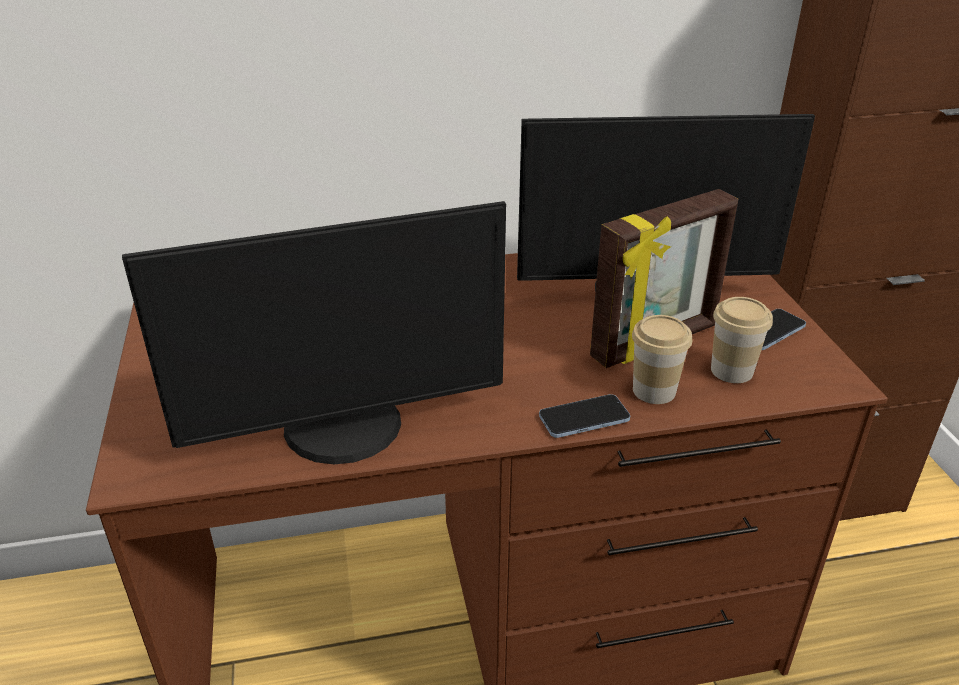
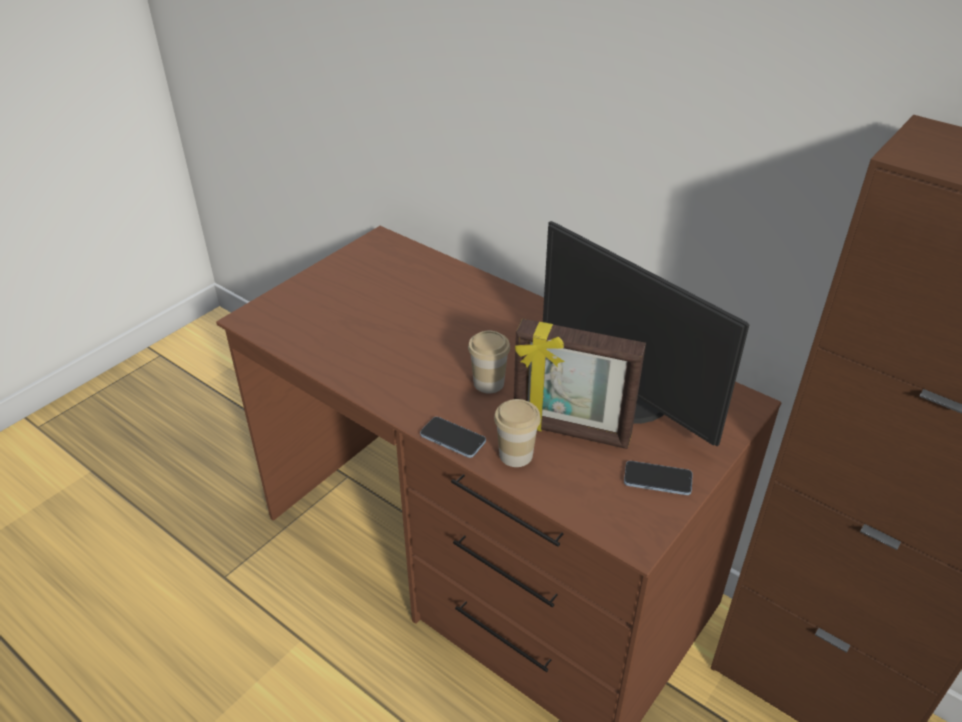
camera: 50 degrees right, 5 degrees up
monitor [122,201,506,464] -> none
cup [711,297,773,383] -> cup moved to [468,331,510,393]

